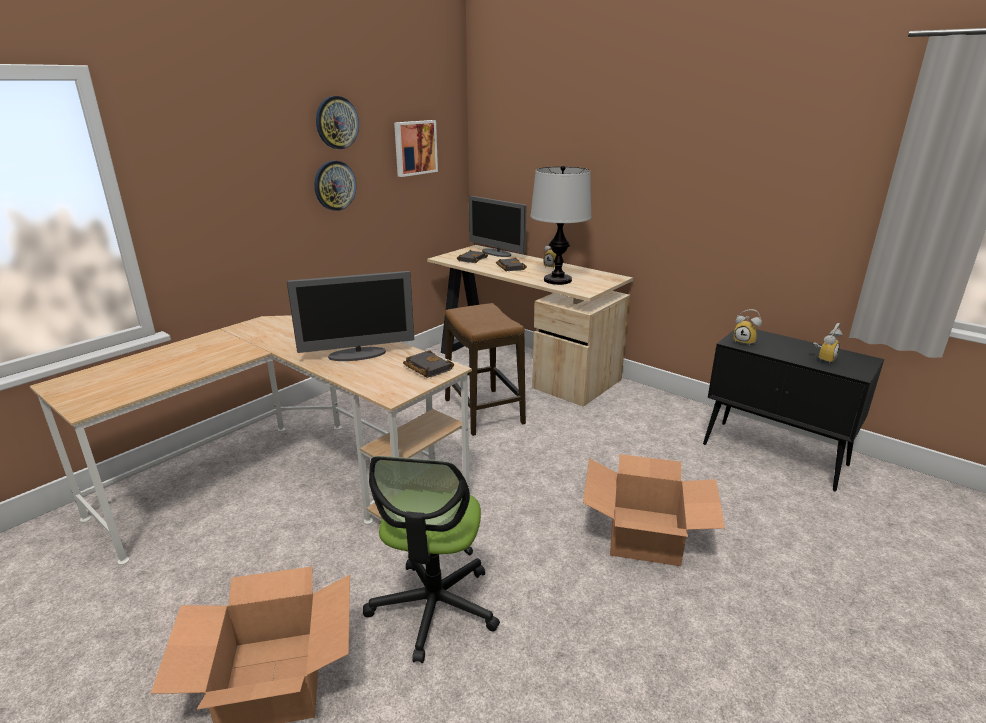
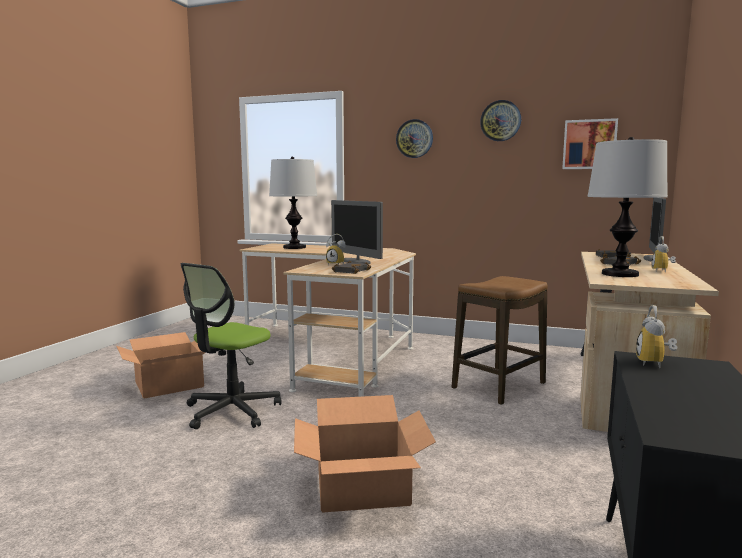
camera: 70 degrees right, 15 degrees down
wall clock [314,161,356,211] -> wall clock moved to [396,119,433,158]
office chair [363,456,500,663] -> office chair turned 45 degrees counterclockwise [181,263,282,429]
alarm clock [813,323,843,364] -> alarm clock moved to [326,234,346,265]
none -> table lamp [269,157,317,249]

